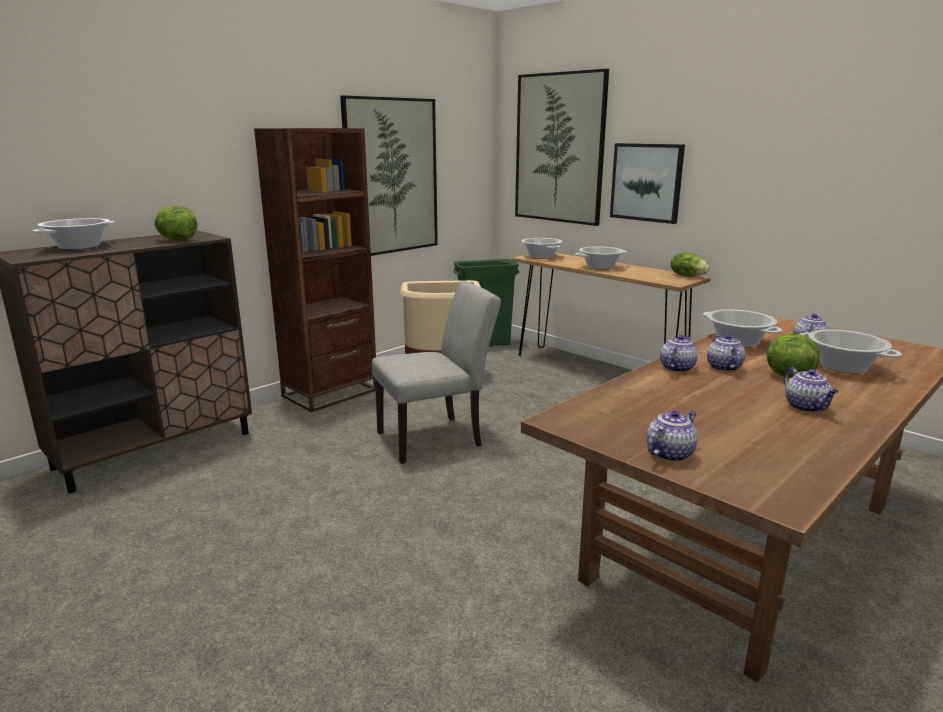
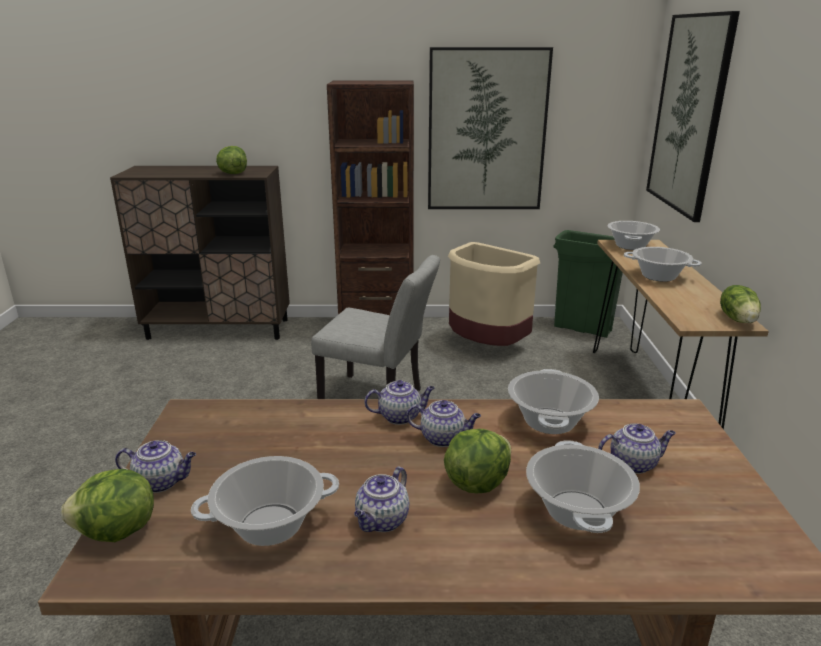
camera: 45 degrees right, 5 degrees up
cooking pot [32,218,115,250] -> cooking pot moved to [191,456,339,546]
picture [610,143,685,224] -> none
teapot [707,334,745,372] -> teapot turned 60 degrees clockwise [407,400,481,447]
none -> lettuce [61,469,154,542]

